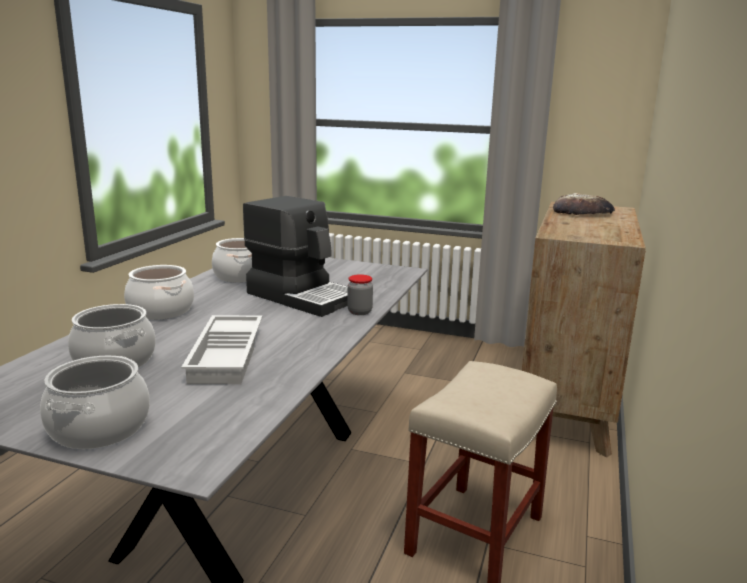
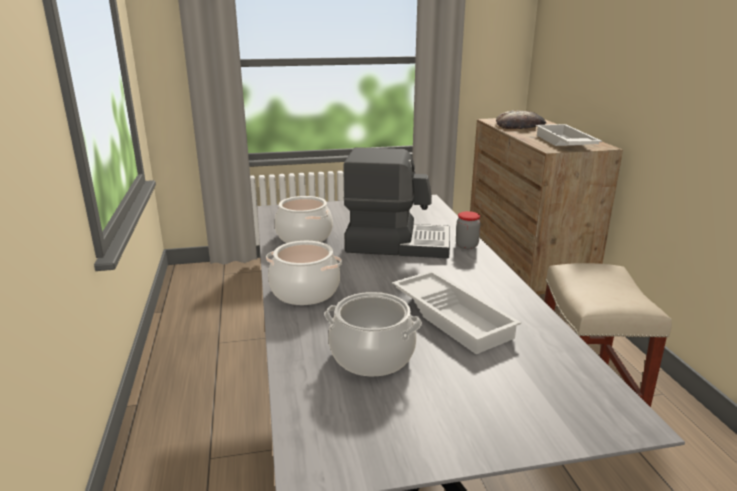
camera: 30 degrees left, 5 degrees up
cooking pot [40,356,150,449] -> none
none -> white tray [536,124,602,146]

